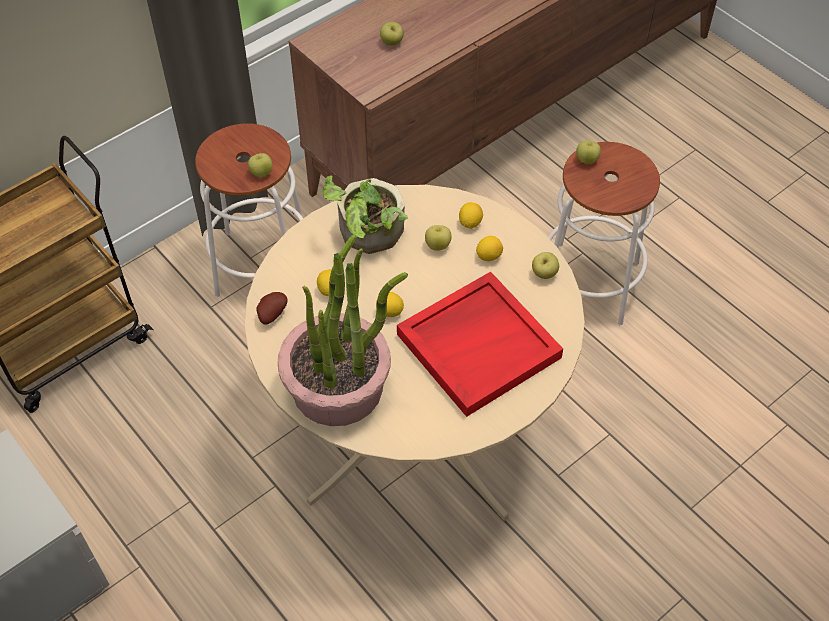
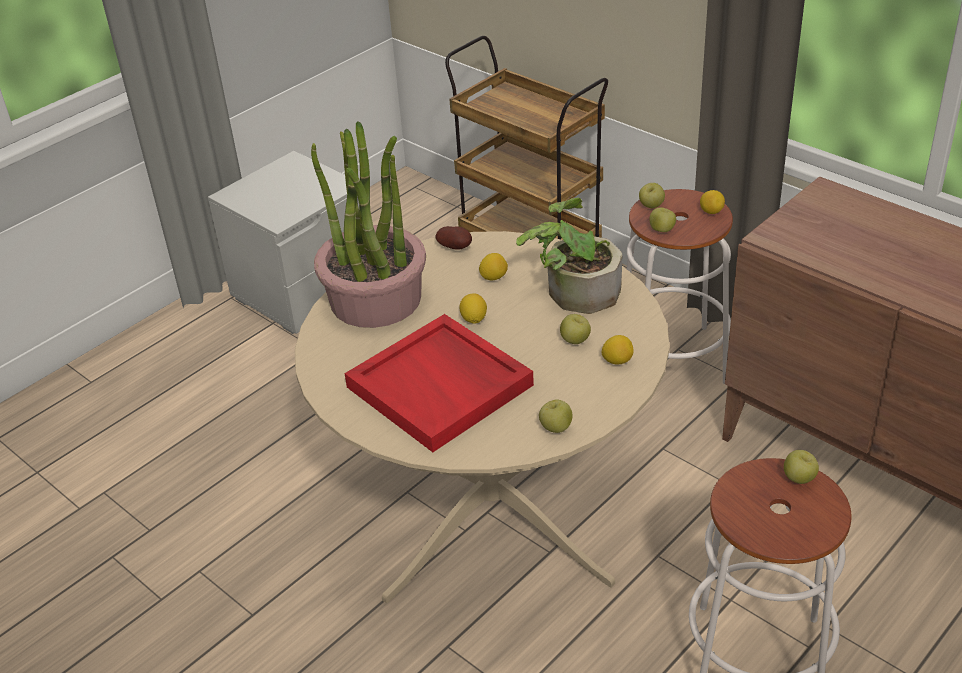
camera: 85 degrees right, 15 degrees down
apple [380,22,404,46] -> apple moved to [639,183,665,208]
lemon [476,236,503,261] -> lemon moved to [700,190,725,214]

